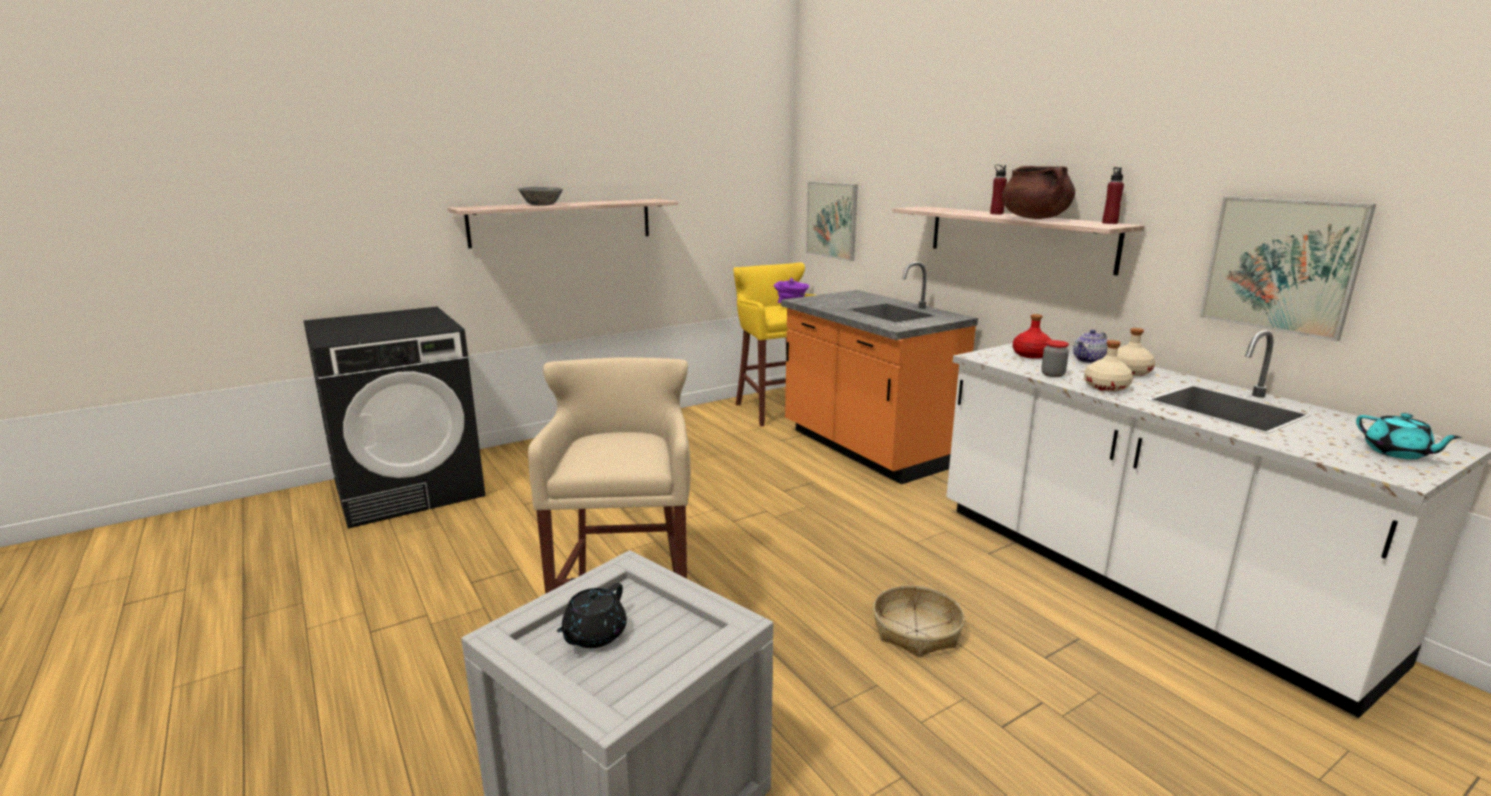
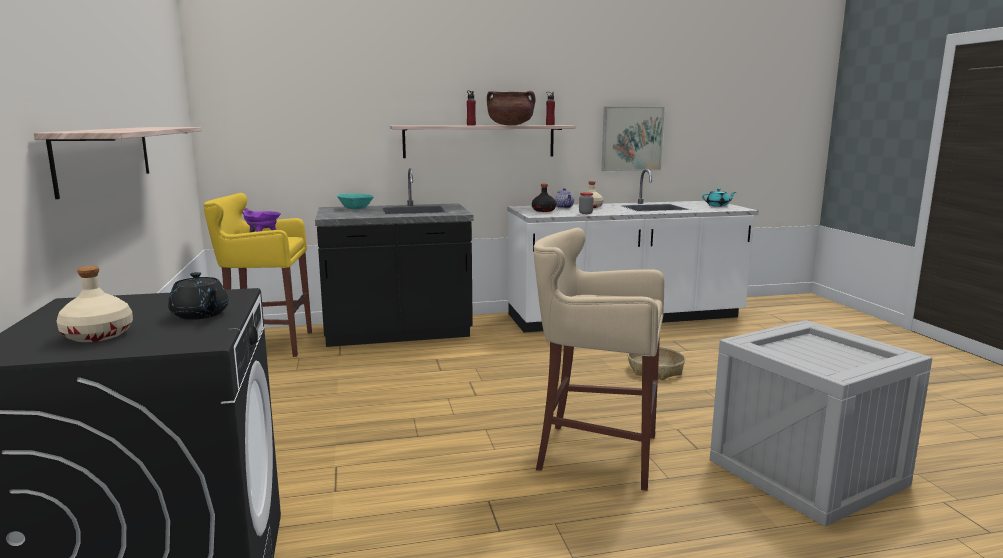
camera: 70 degrees left, 5 degrees down
grey bowl [518,187,563,206] -> none
black teapot [557,583,627,648] -> black teapot moved to [168,272,229,320]
orange counter [781,262,978,485] -> black counter [315,168,474,347]
picture [806,182,858,261] -> none
red bottle [1012,314,1051,359] -> black bottle [532,184,556,212]
beige bottle [1084,340,1133,392] -> beige bottle moved to [57,266,133,342]
none -> turquoise bowl [337,193,374,209]

